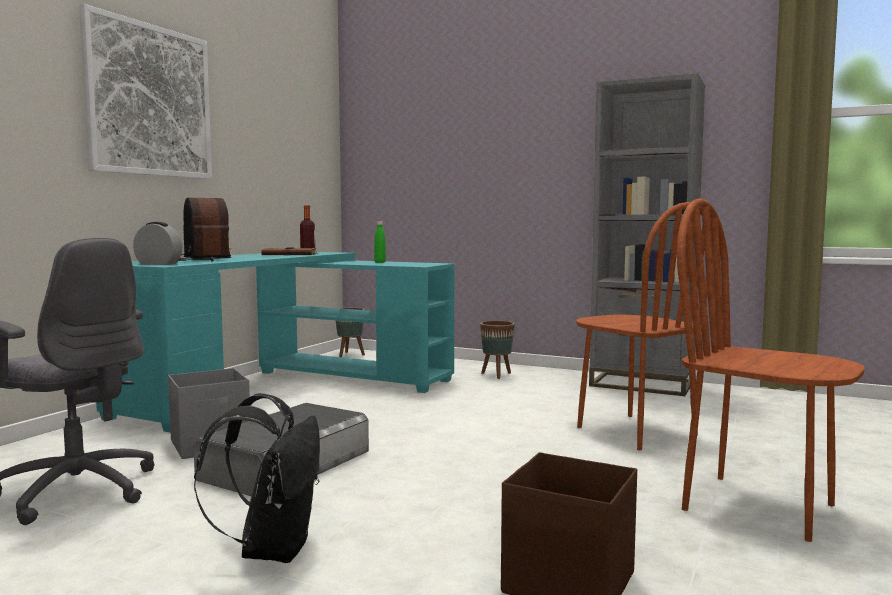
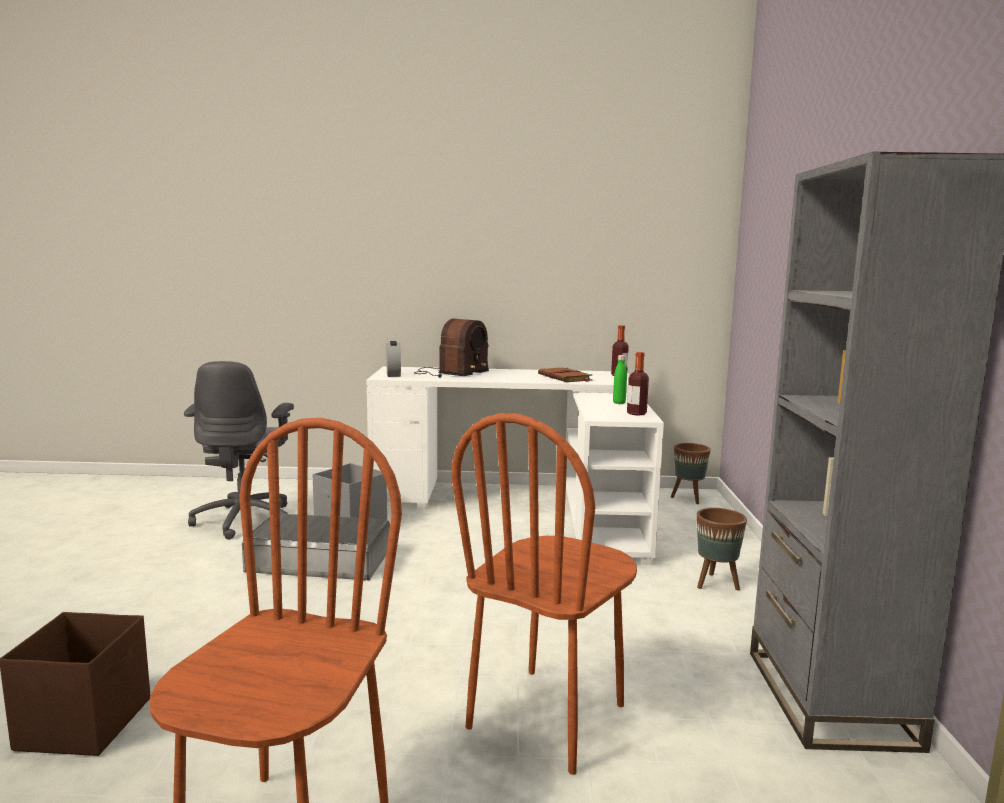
camera: 65 degrees right, 5 degrees up
picture [79,4,212,179] -> none
turquoise desk [96,252,454,433] -> white desk [366,367,664,565]
black backpack [194,393,320,563] -> none
none -> bottle [627,352,649,416]

